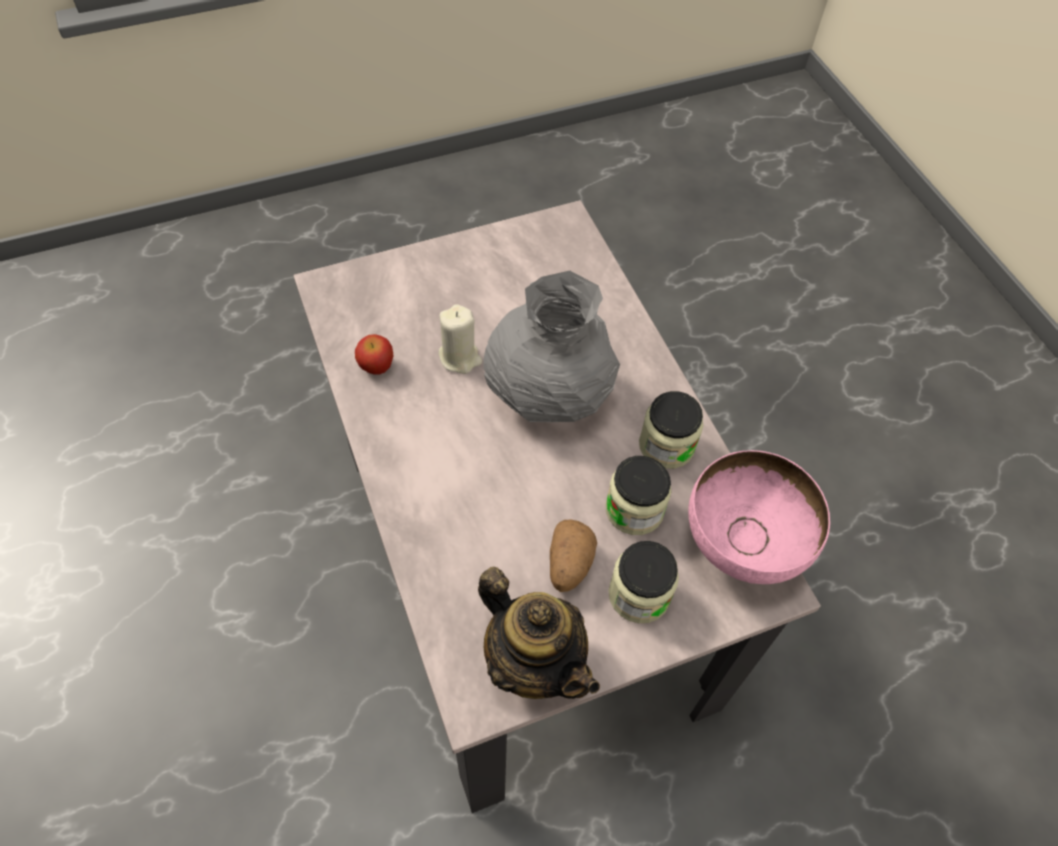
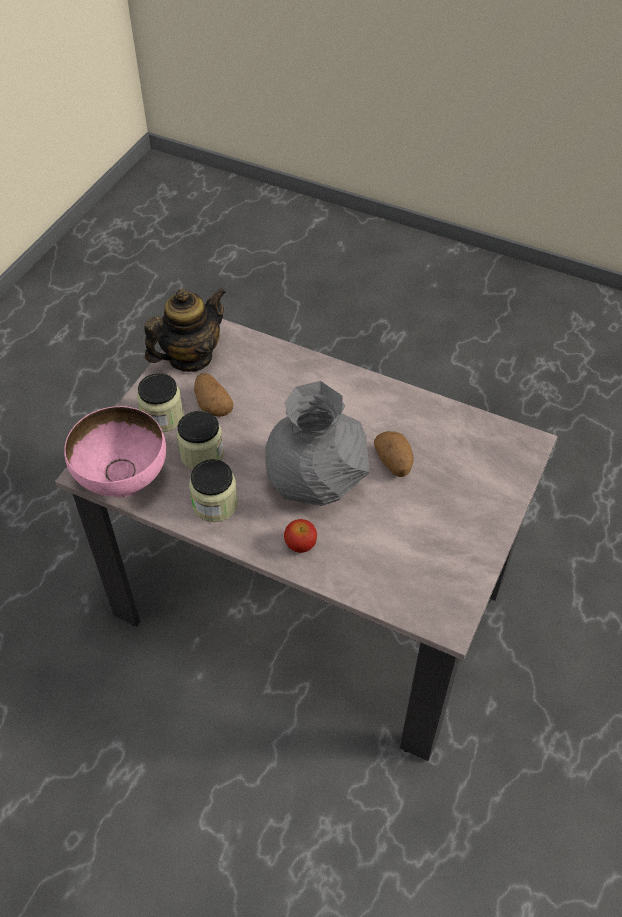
camera: 140 degrees right, 5 degrees down
apple [355,334,393,375] -> apple moved to [284,519,317,553]
beige candle [438,304,482,374] -> potato [374,431,414,477]
teapot [478,567,600,699] -> teapot turned 135 degrees clockwise [144,288,226,372]

